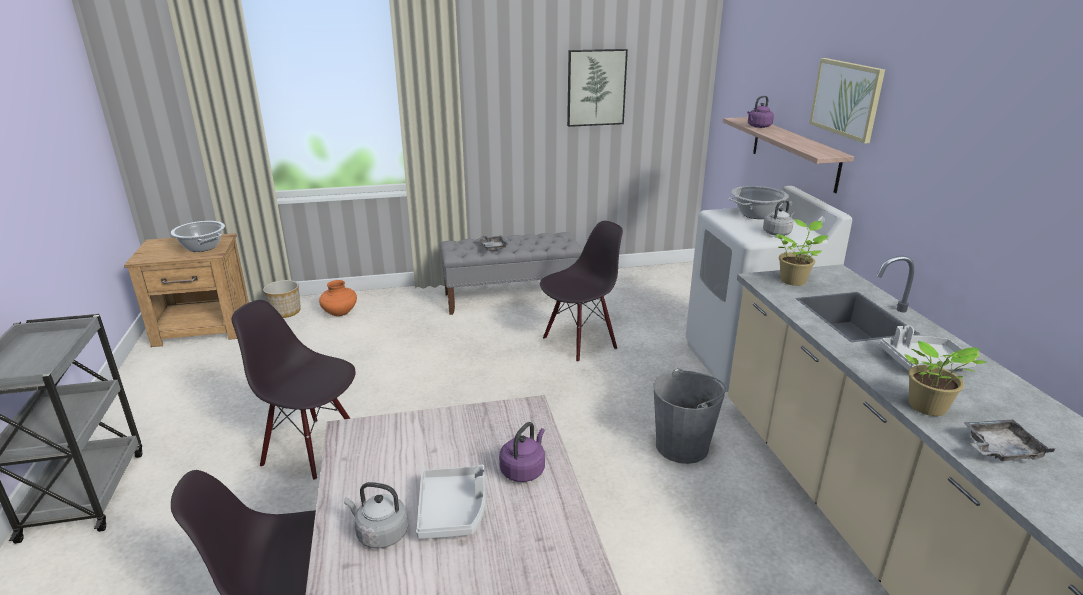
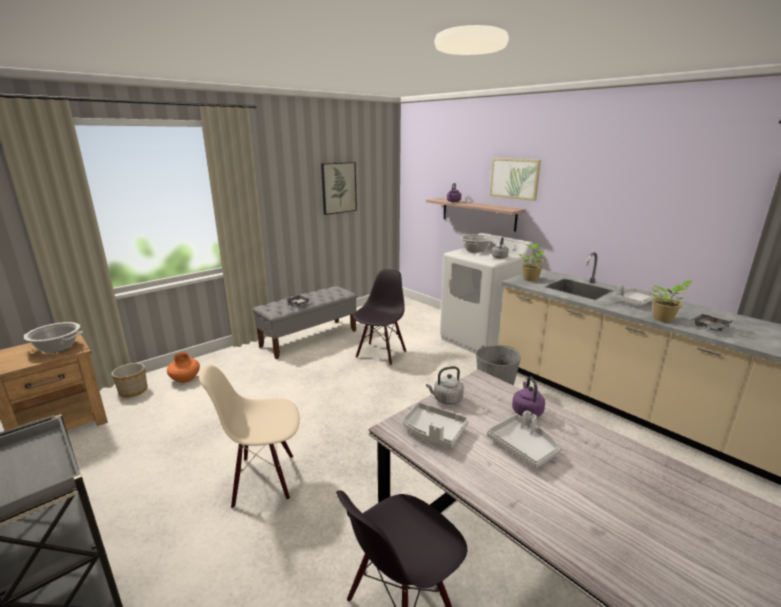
camera: 30 degrees left, 5 degrees down
black chair [232,300,356,481] -> beige chair [199,364,300,509]
grey kettle [344,482,408,549] -> grey kettle moved to [426,366,464,405]
none -> grey tray [403,402,469,448]

